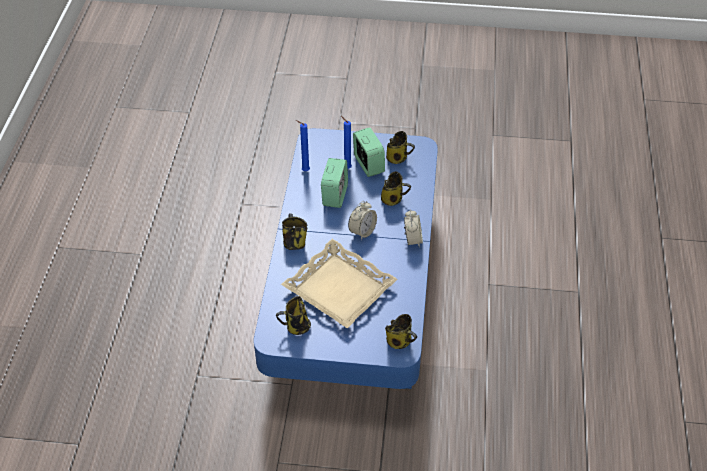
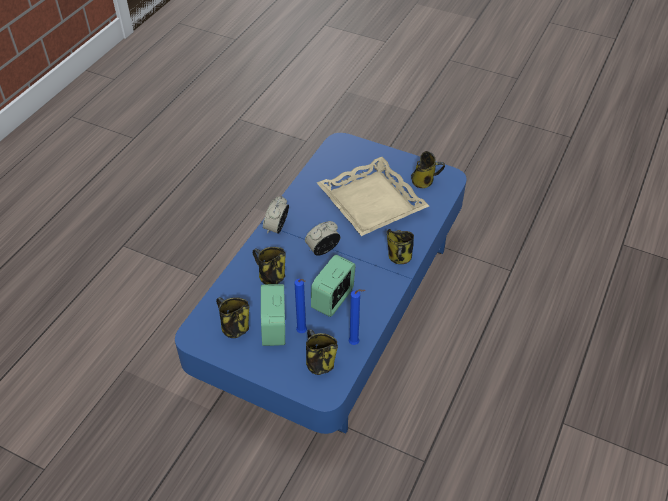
camera: 160 degrees left, 0 degrees up
mug [385,314,417,349] -> mug moved to [306,329,338,375]

